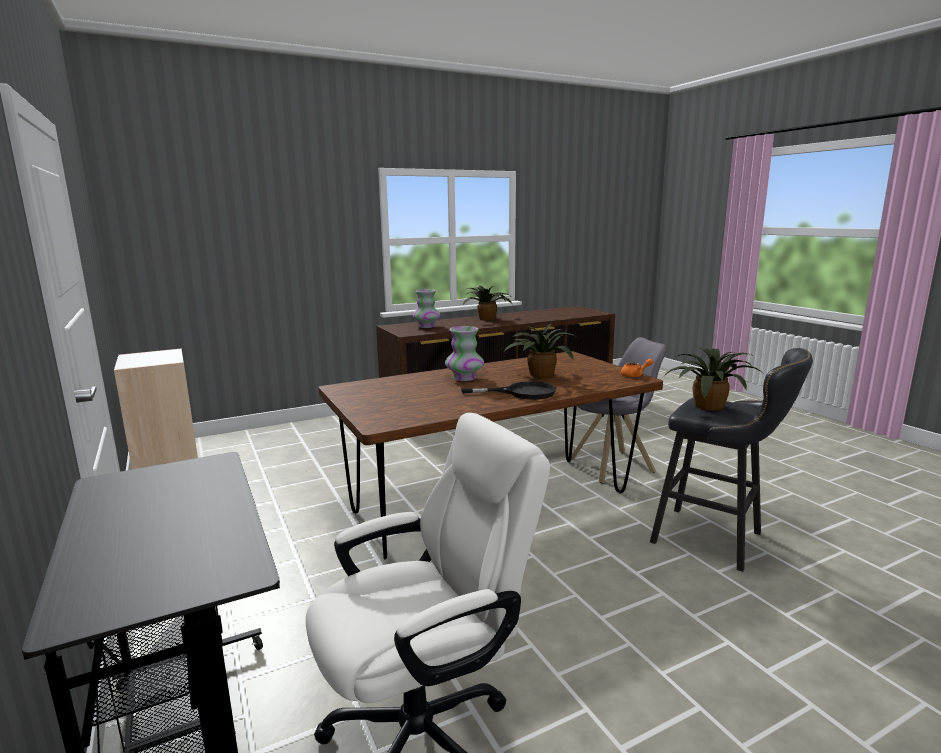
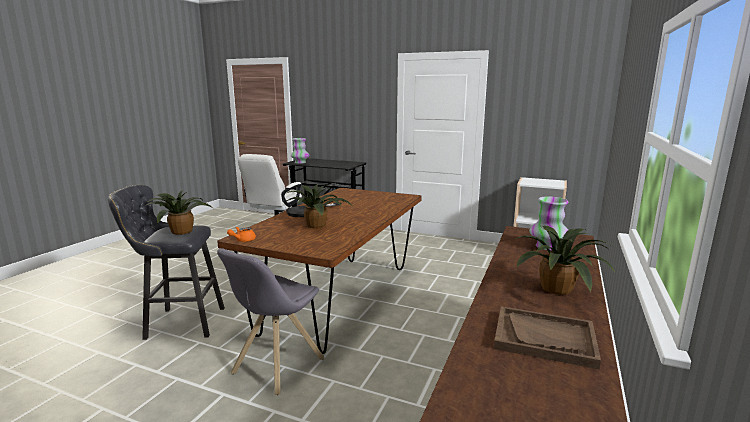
camera: 140 degrees right, 0 degrees up
vase [445,326,484,381] -> vase moved to [291,138,309,164]
none -> brown tray [494,306,601,369]

